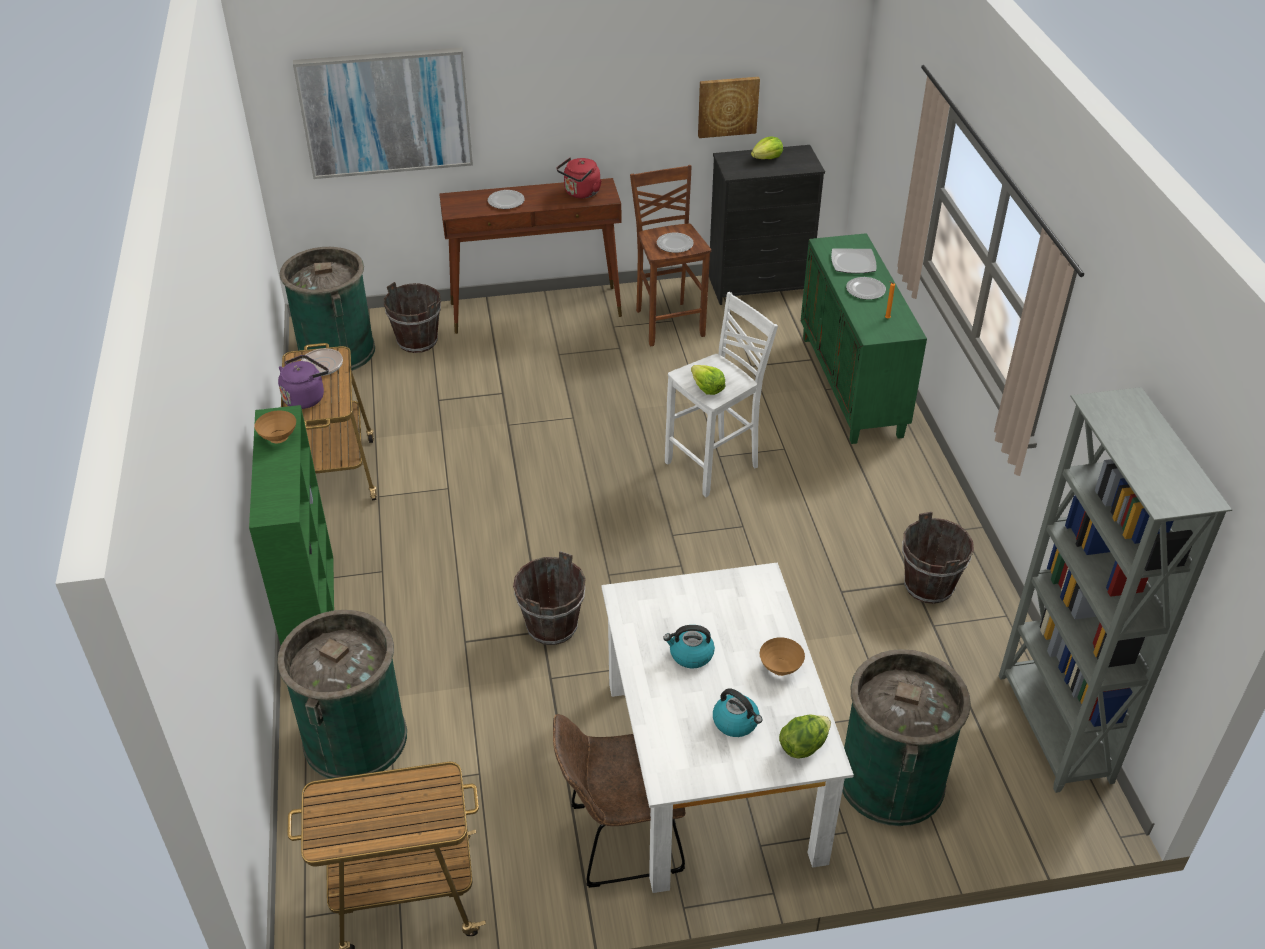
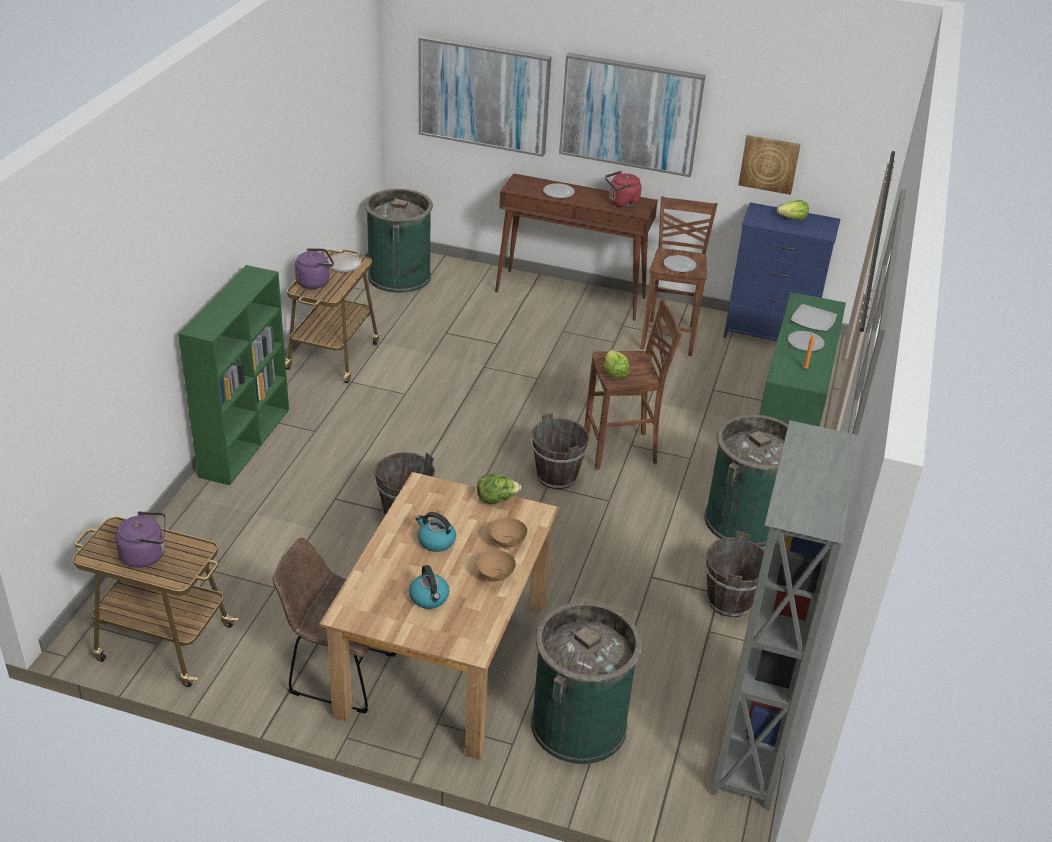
camera: 25 degrees right, 5 degrees down
brown bowl [254,411,296,443] -> brown bowl moved to [489,518,527,549]
green trash can [277,610,407,779] -> green trash can moved to [704,414,788,547]
brown bucket [384,282,441,353] -> brown bucket moved to [531,413,590,489]
white dining table [601,562,854,893] -> brown dining table [319,472,559,760]
white stool [665,292,778,497] -> brown stool [584,299,682,470]
black dresser [709,145,825,305] -> blue dresser [724,202,840,341]
lettuce [779,715,831,759] -> lettuce moved to [477,474,521,504]
none -> purple kettle [115,511,165,568]
none -> picture [559,53,705,177]

